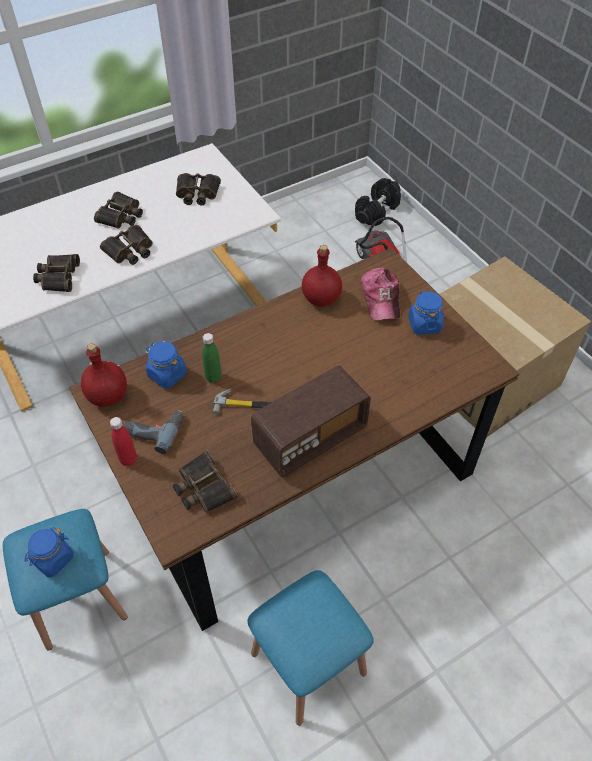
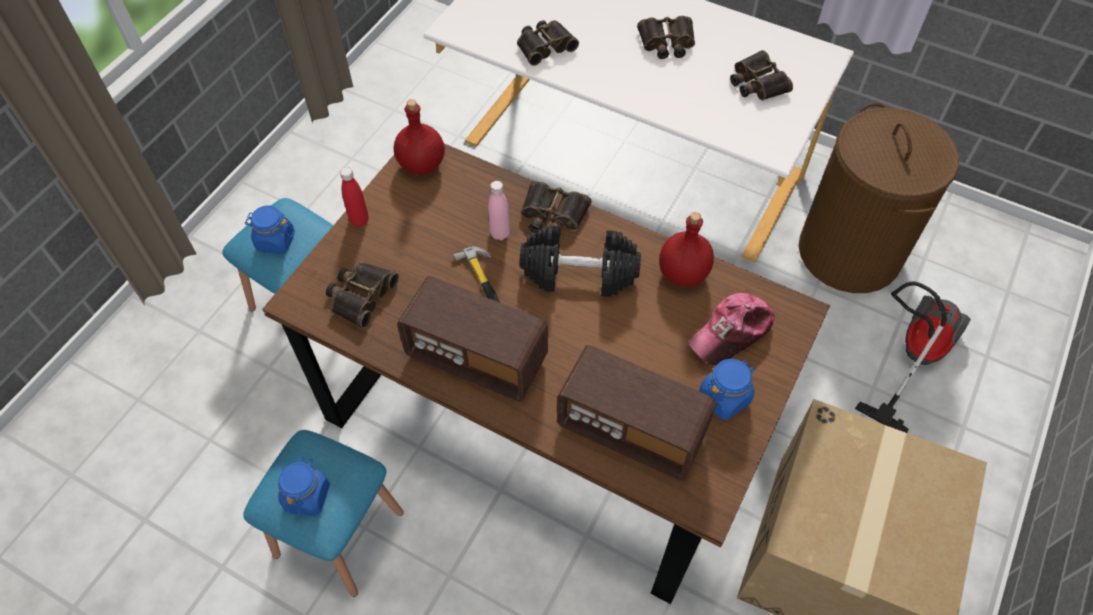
camera: 60 degrees right, 5 degrees up
binoculars [100,225,153,265] -> binoculars moved to [521,181,592,237]
power drill [123,410,184,454] -> none
blue jar [146,341,187,389] -> blue jar moved to [278,457,330,516]
green bottle [202,333,222,383] -> pink bottle [488,181,510,240]
black dumbbell [355,178,401,226] -> black dumbbell moved to [520,226,641,297]
none -> radio [557,345,717,480]
none -> brown laundry basket [799,102,959,293]

